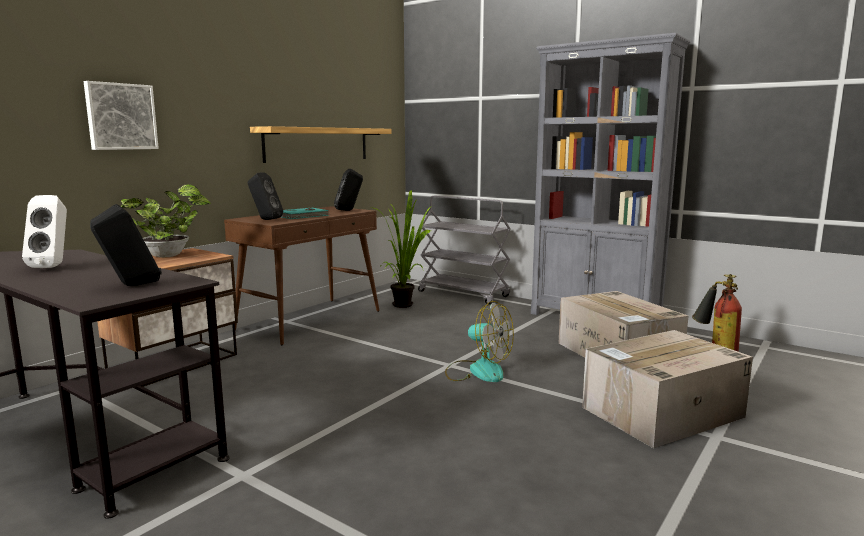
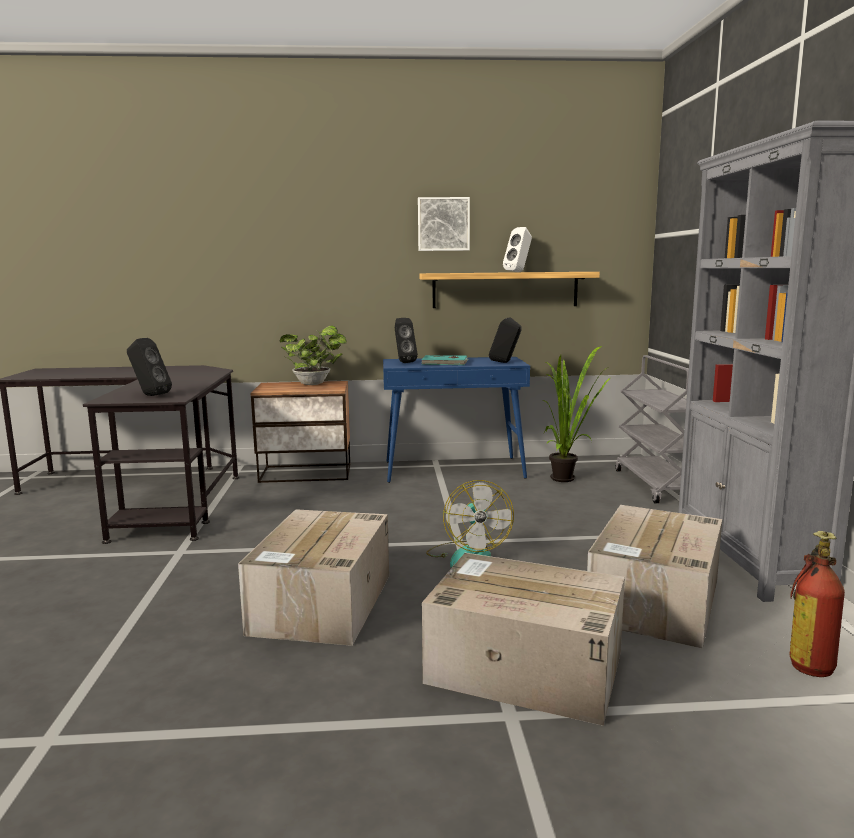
camera: 50 degrees right, 0 degrees up
white speaker [22,195,67,268] -> white speaker moved to [503,227,532,272]
picture [84,81,159,150] -> picture moved to [418,197,470,251]
brown console table [224,206,380,345] -> blue console table [383,357,530,483]
none -> cardboard box [238,509,389,646]

